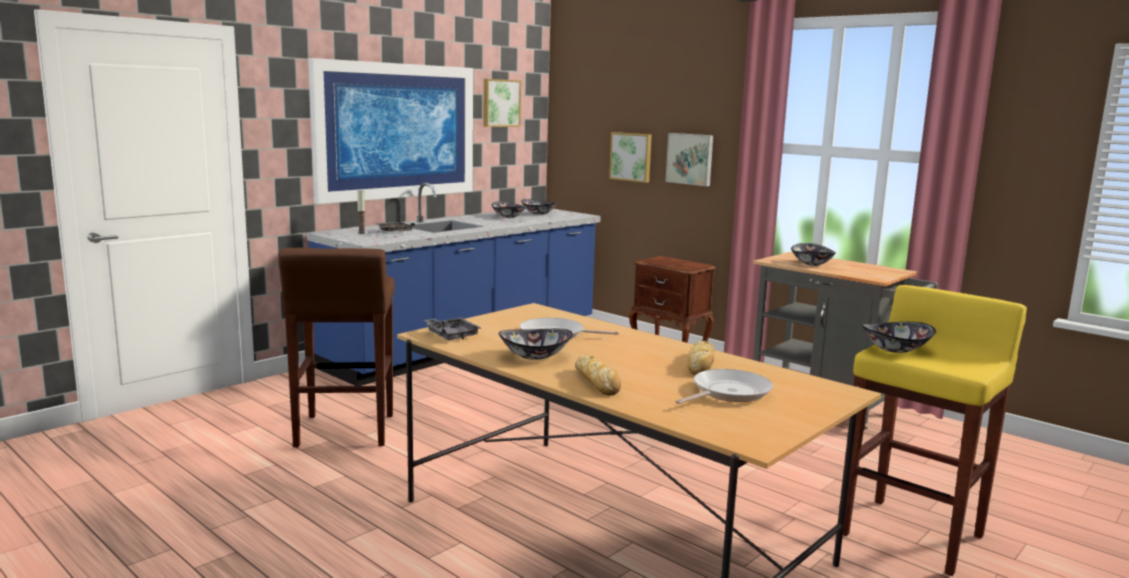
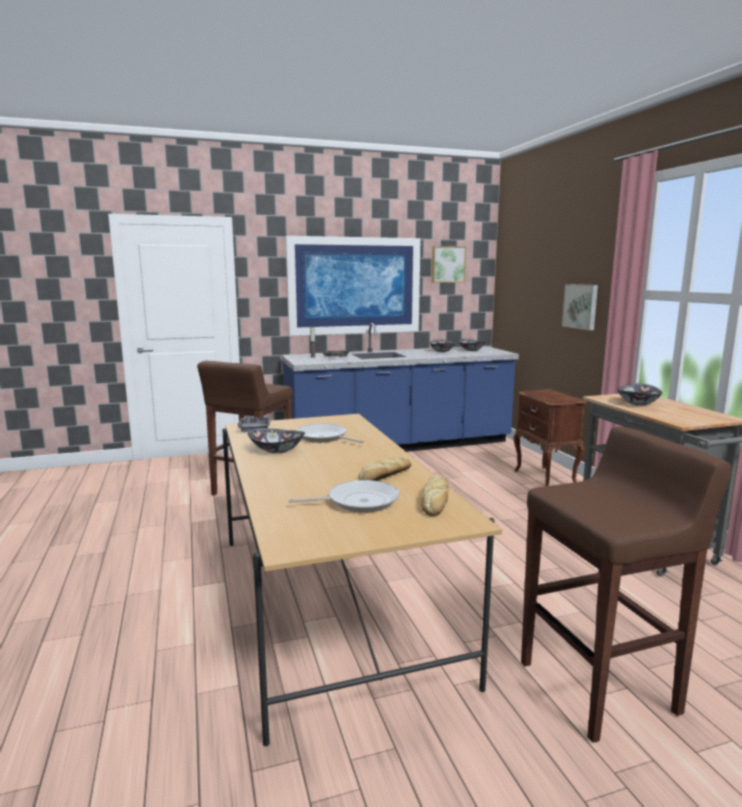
camera: 30 degrees right, 0 degrees up
bread [575,356,621,396] -> bread moved to [422,476,449,516]
picture [609,132,652,183] -> none
yellow stool [843,285,1027,576] -> brown stool [521,427,733,743]
bowl [862,322,936,353] -> none

